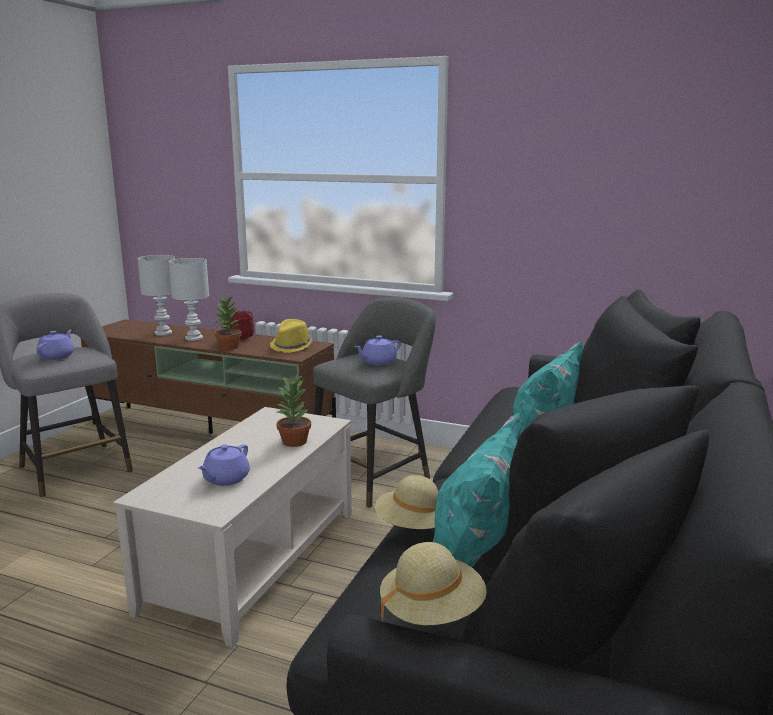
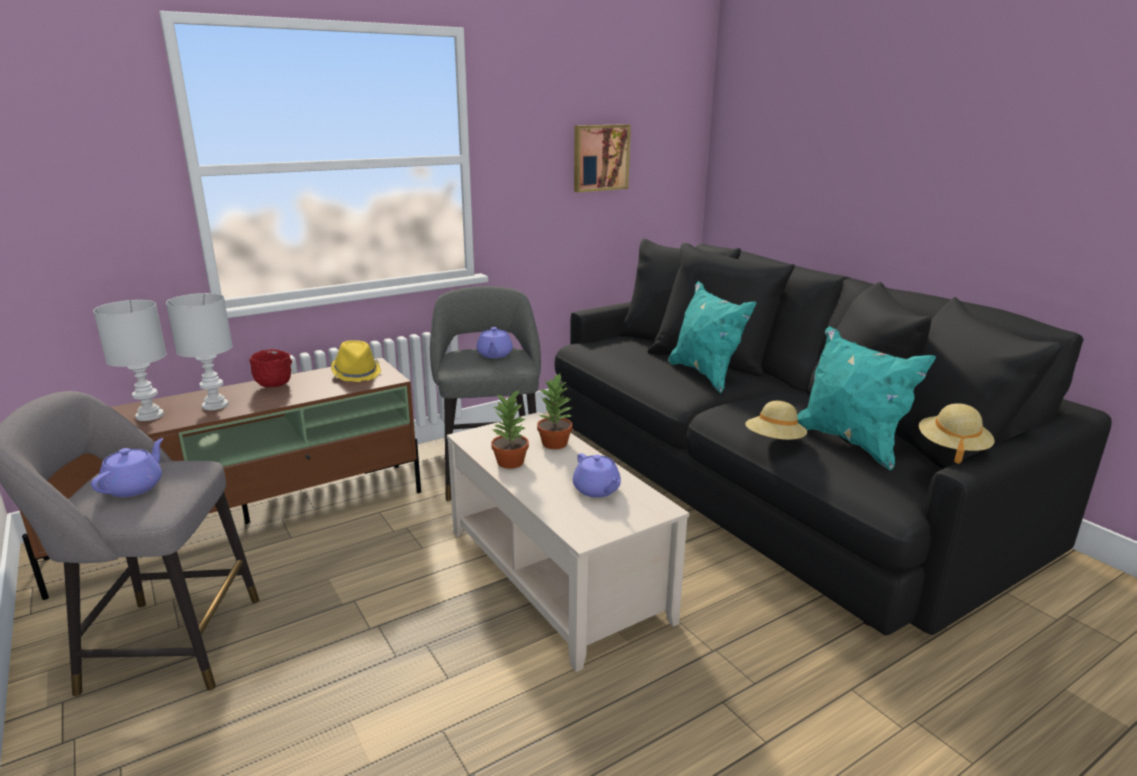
camera: 55 degrees left, 5 degrees up
purple teapot [37,329,74,360] -> purple teapot turned 60 degrees clockwise [91,438,163,497]
potted plant [214,296,242,350] -> potted plant moved to [491,389,529,469]
none -> picture [574,124,631,192]

